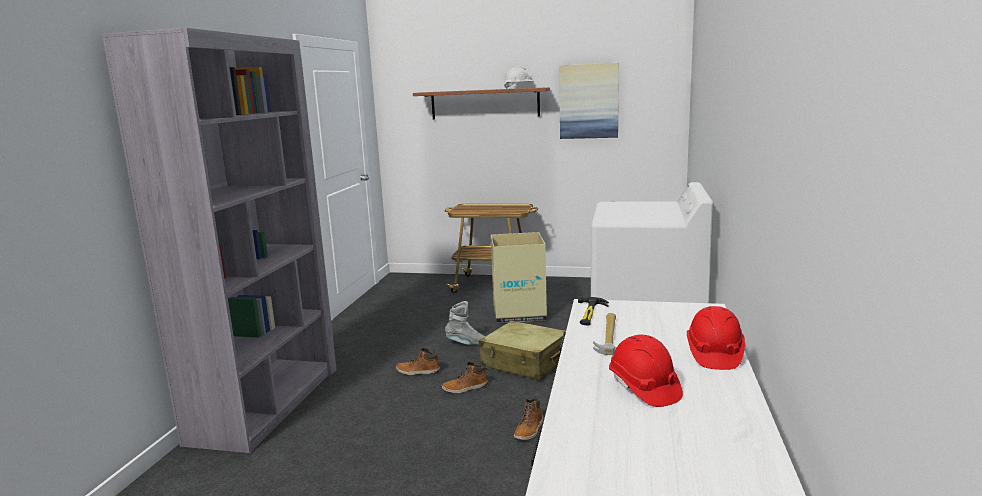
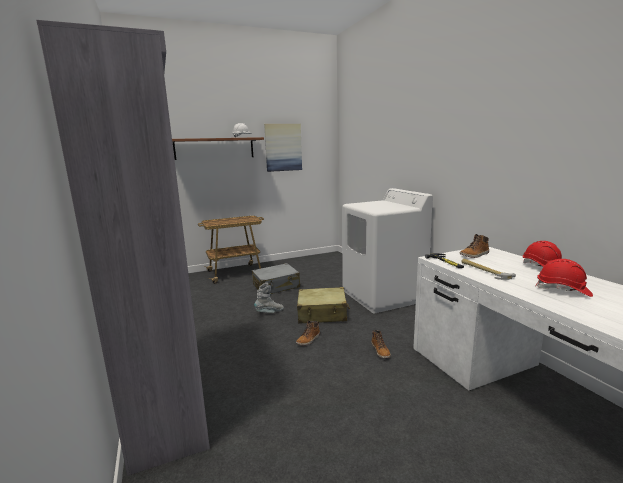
camera: 35 degrees left, 0 degrees up
boot [396,348,440,375] -> boot moved to [460,234,489,258]
cardboard box [491,232,547,323] -> grey suitcase [252,263,300,294]

